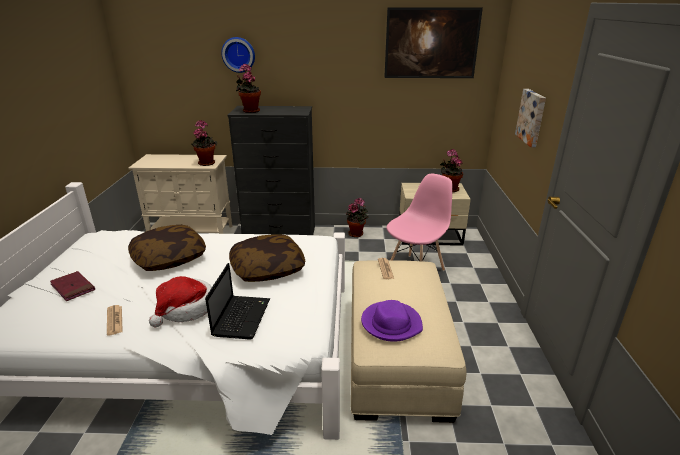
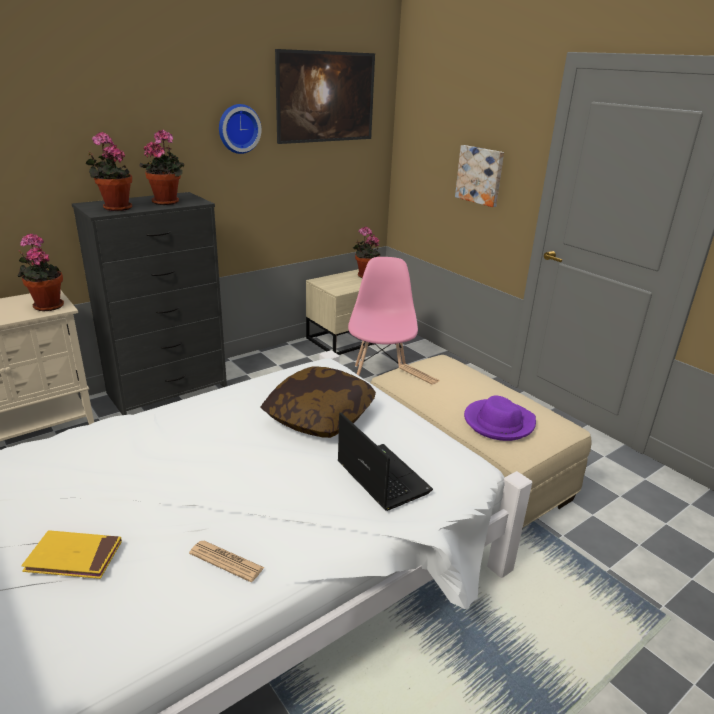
camera: 40 degrees left, 0 degrees up
red book [50,271,95,301] -> yellow book [21,530,122,579]
pillow [128,225,206,271] -> none
hat [149,276,212,327] -> none
wall clock [221,37,255,73] -> wall clock moved to [219,104,261,154]
potted plant [346,198,368,237] -> potted plant moved to [139,129,184,205]

